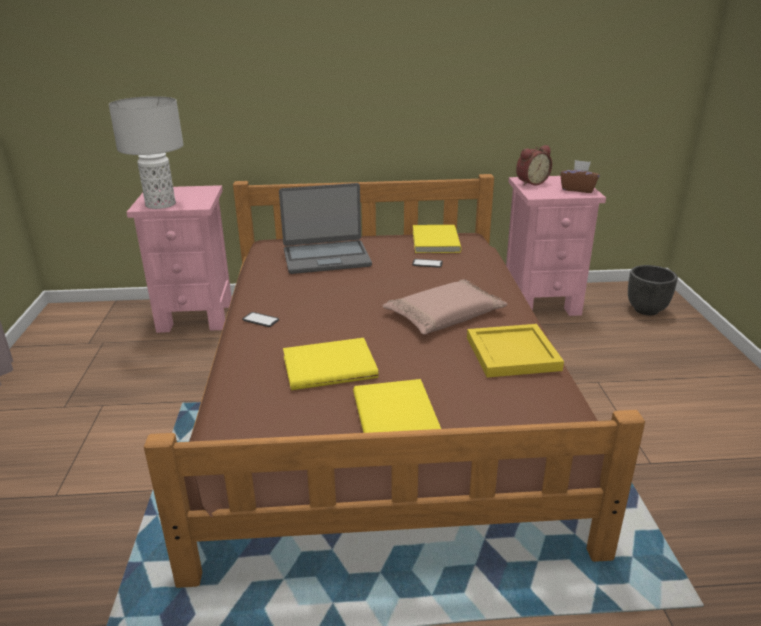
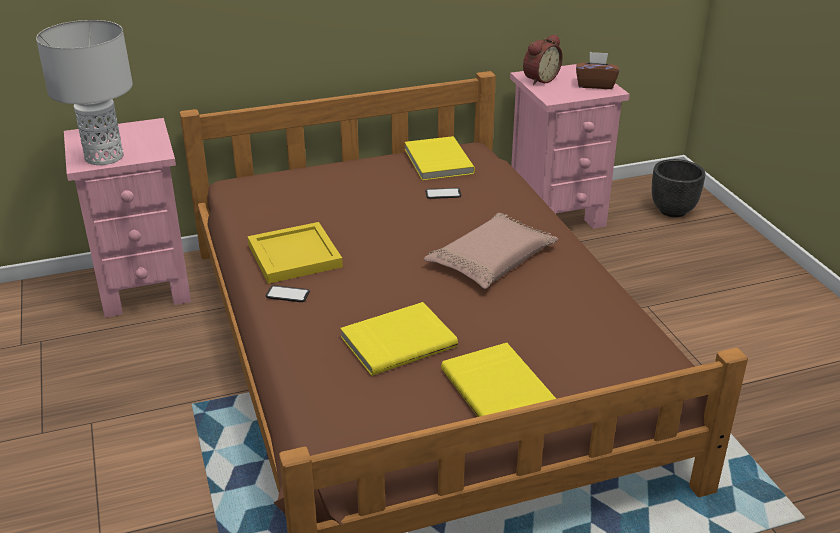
camera: 15 degrees left, 5 degrees up
laptop [279,183,372,274] -> none
yellow tray [467,324,564,378] -> yellow tray moved to [247,222,343,284]

